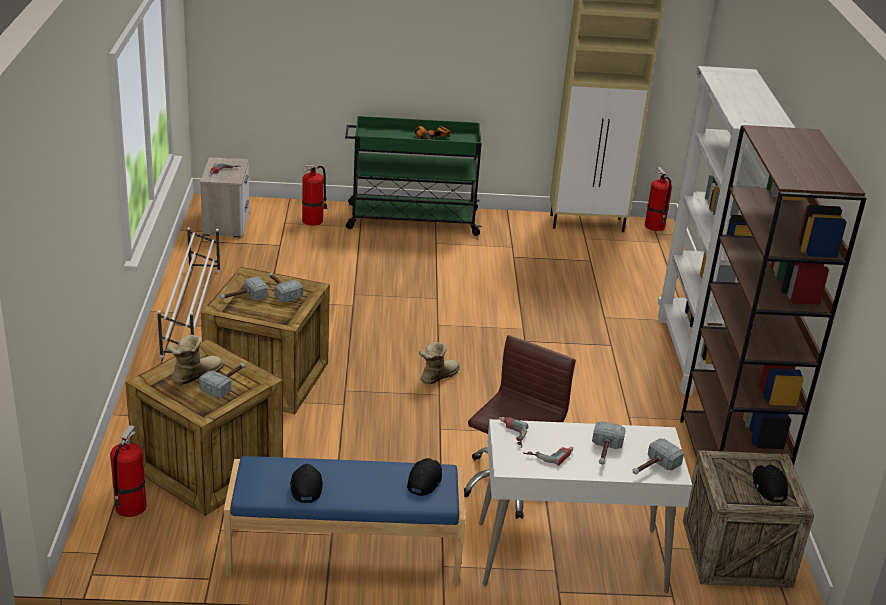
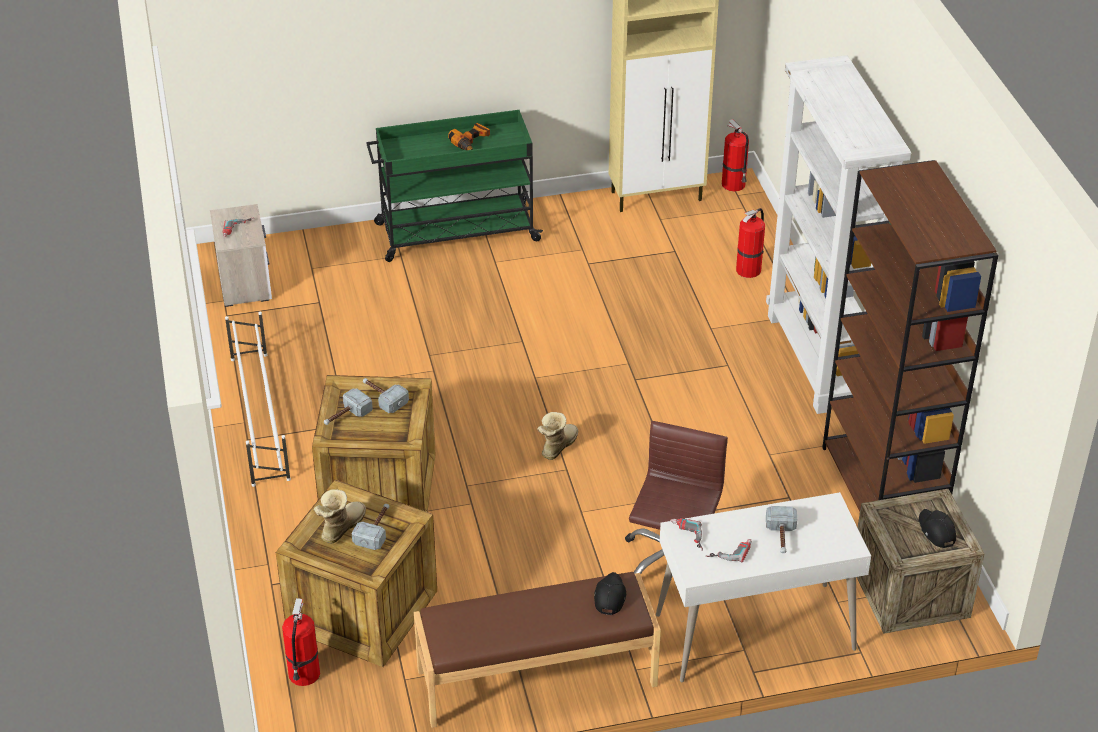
camera: 10 degrees left, 10 degrees up
blue bench [224,456,465,585] -> brown bench [414,572,661,728]
black cap [290,464,323,503] -> none
fire extinguisher [302,164,327,226] -> fire extinguisher moved to [736,208,765,278]
hammer [632,438,684,475] -> none

